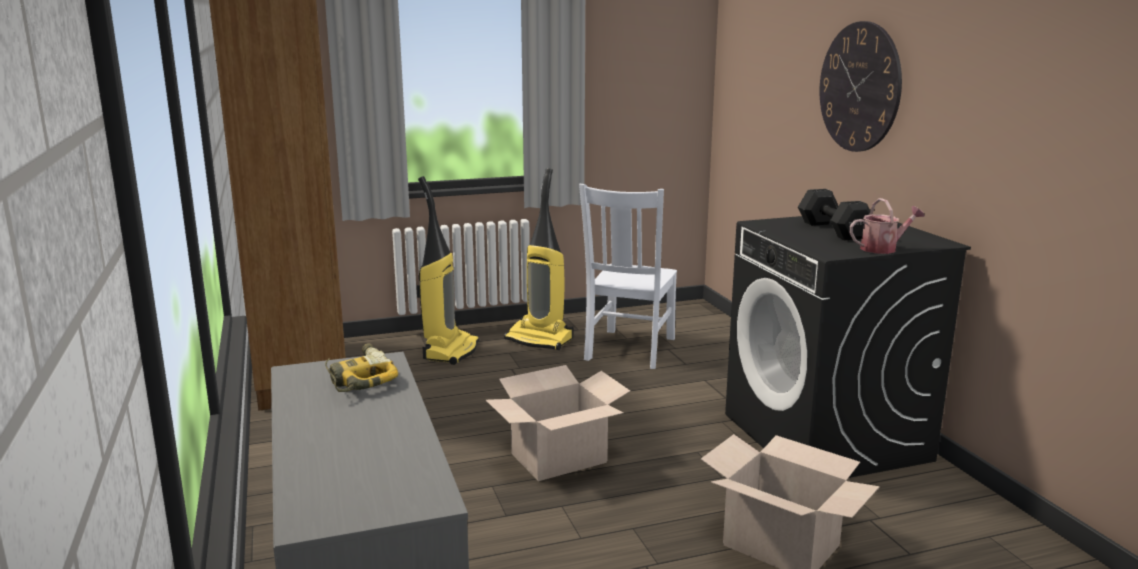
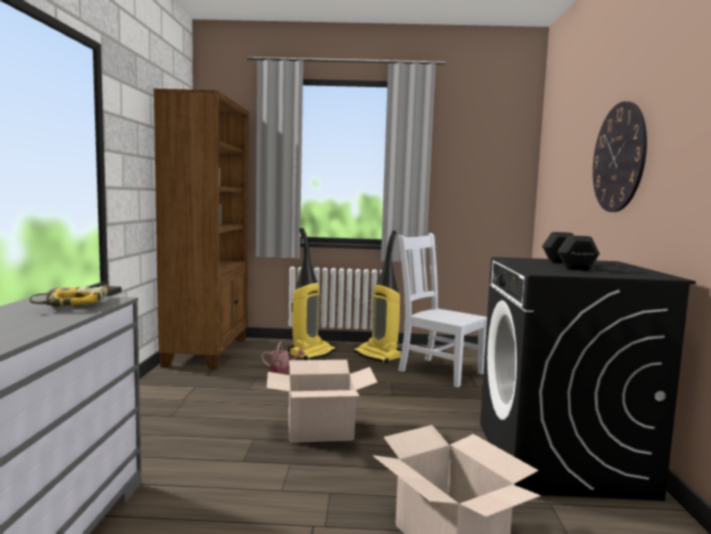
camera: 20 degrees right, 10 degrees down
white chair [579,184,677,369] -> white chair turned 90 degrees clockwise [398,233,487,388]
watering can [849,198,925,254] -> watering can moved to [261,342,305,373]

